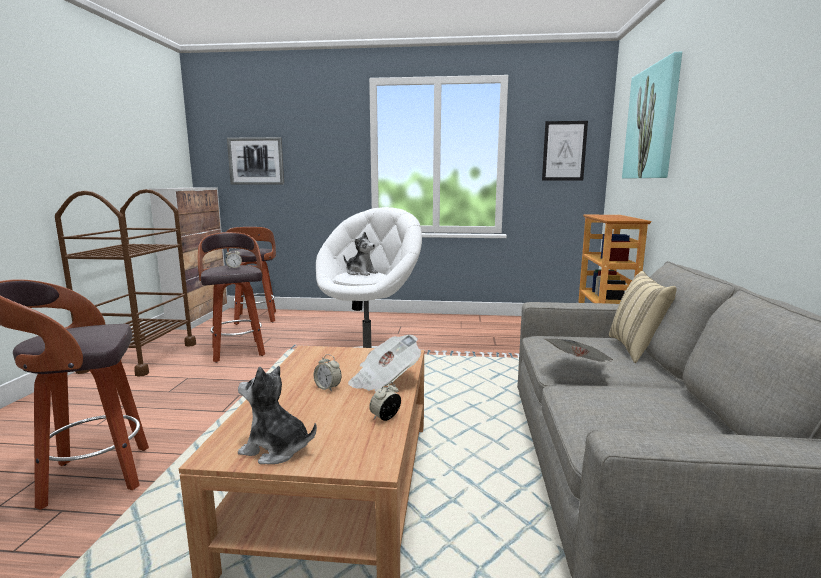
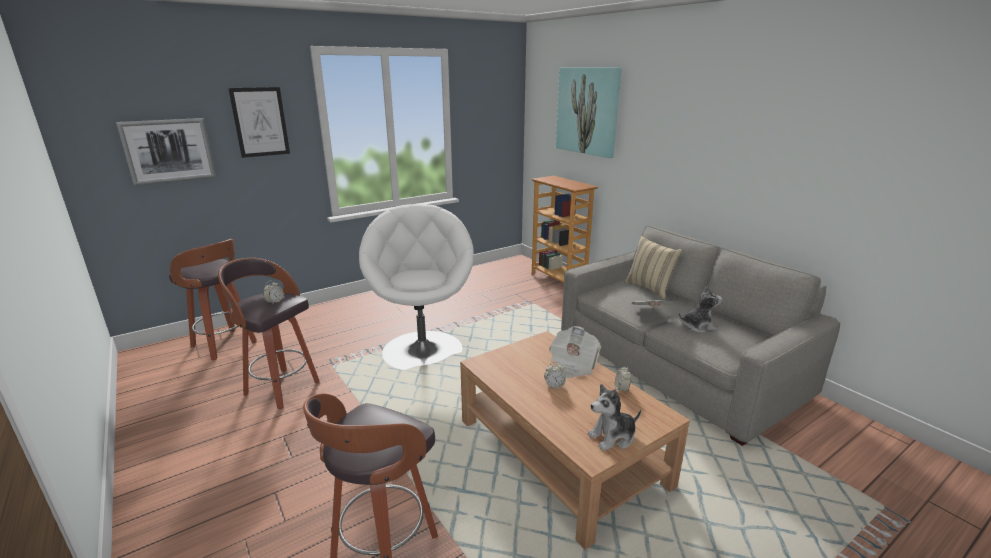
camera: 40 degrees left, 10 degrees up
brown cart [55,189,196,377] -> none
cabinet [149,187,229,330] -> none
plush toy [344,232,378,276] -> plush toy moved to [678,285,723,333]
picture [542,121,588,180] -> picture moved to [228,87,290,158]

